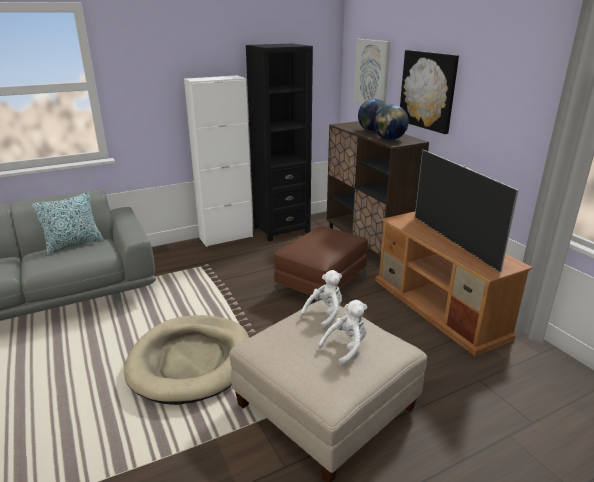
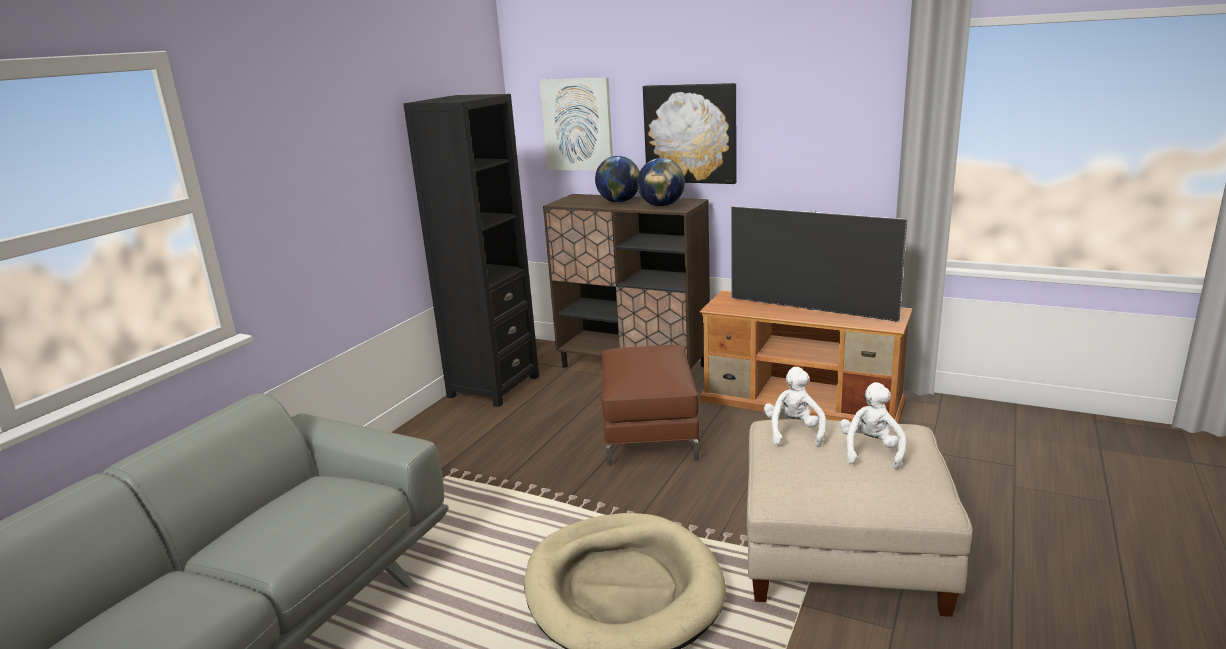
camera: 35 degrees left, 5 degrees down
pillow [32,191,104,255] -> none
white cabinet [184,75,253,247] -> none

